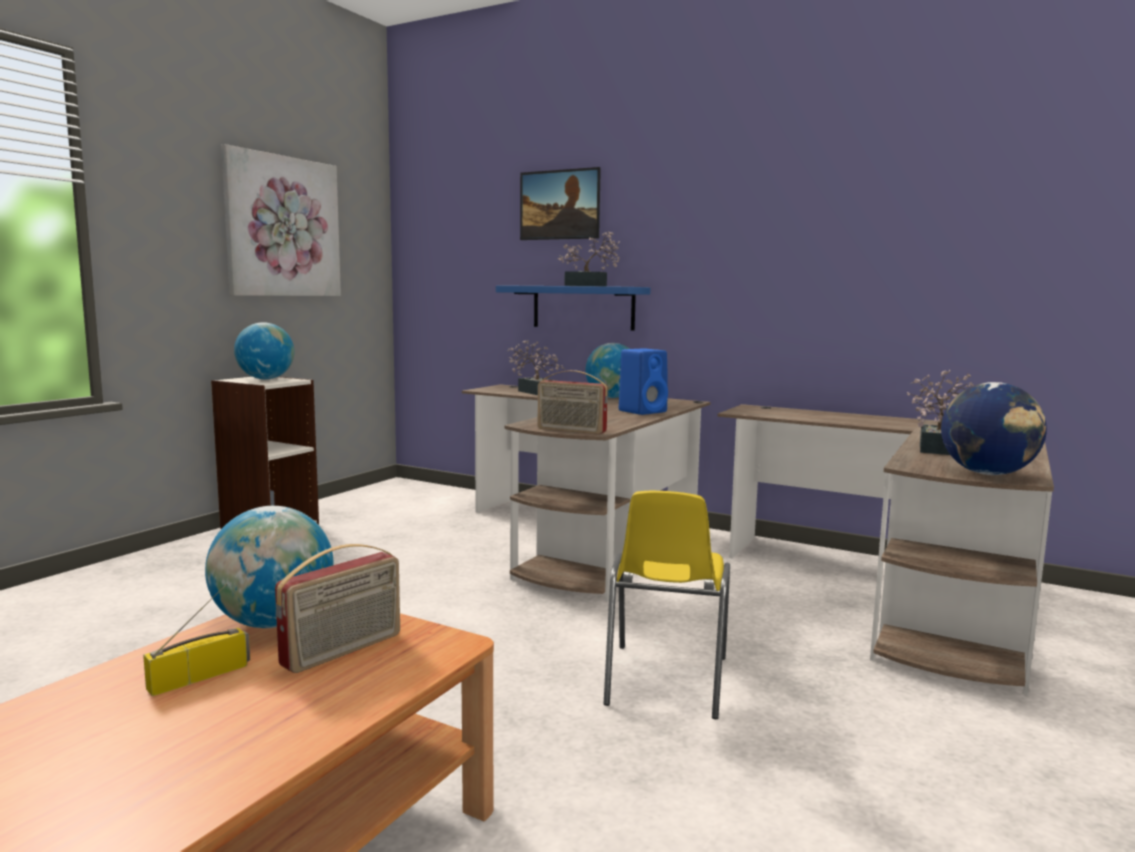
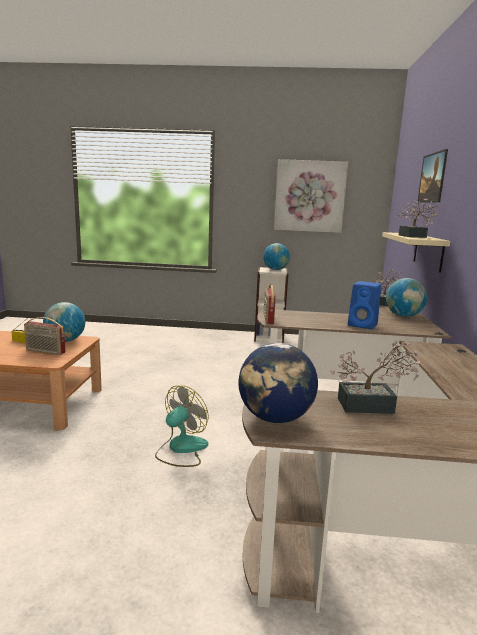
camera: 65 degrees right, 5 degrees up
blue shelf [496,285,650,331] -> beige shelf [382,232,450,272]
yellow chair [604,491,730,719] -> fan [155,386,209,467]

